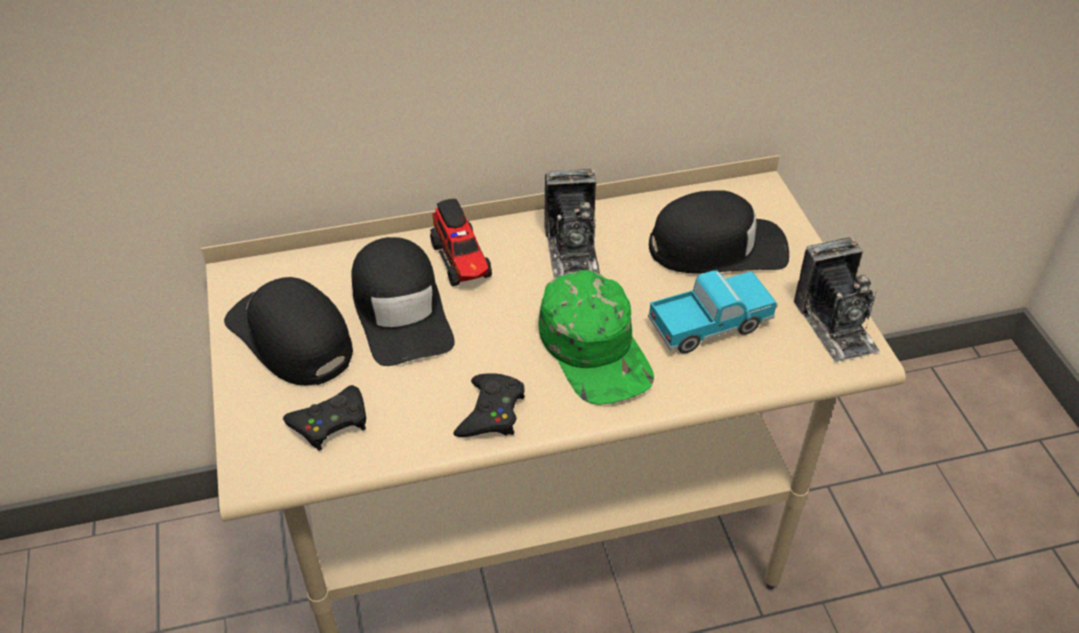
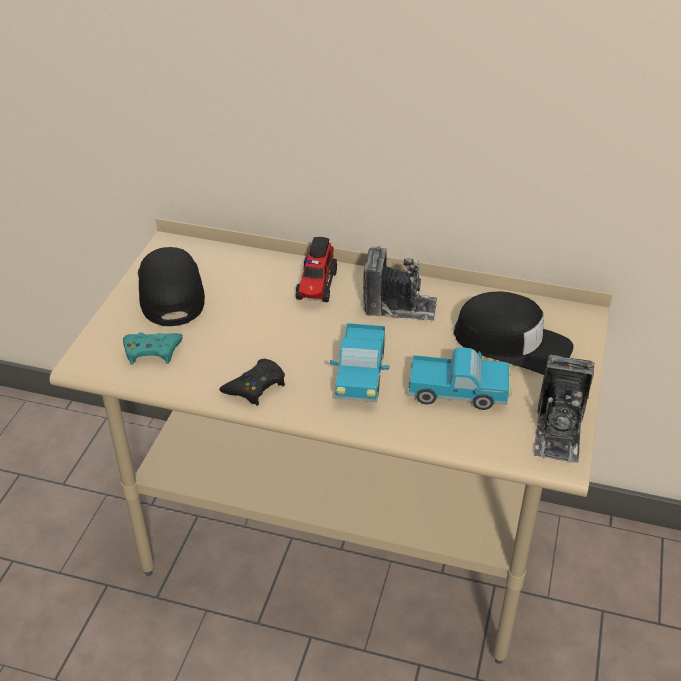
camera: 30 degrees right, 5 degrees down
black game controller [283,385,366,451] -> turquoise game controller [123,332,183,365]
black cap [351,237,455,366] -> none
green cap [539,270,654,405] -> toy truck [330,323,389,402]
camera [544,169,600,279] -> camera turned 105 degrees counterclockwise [363,246,437,321]

